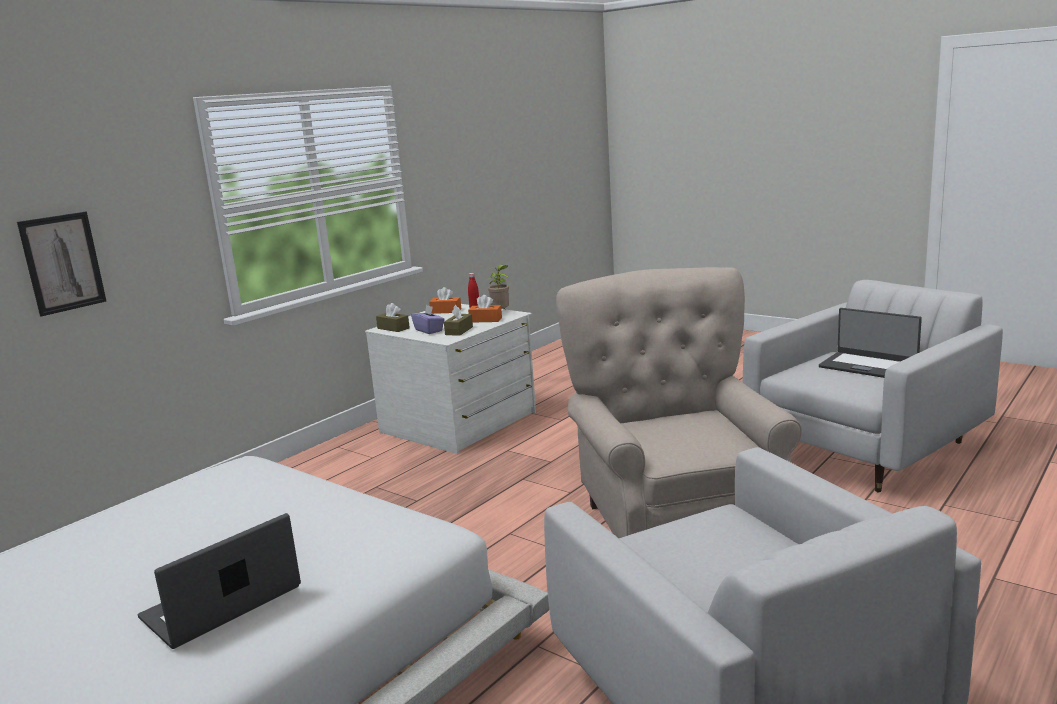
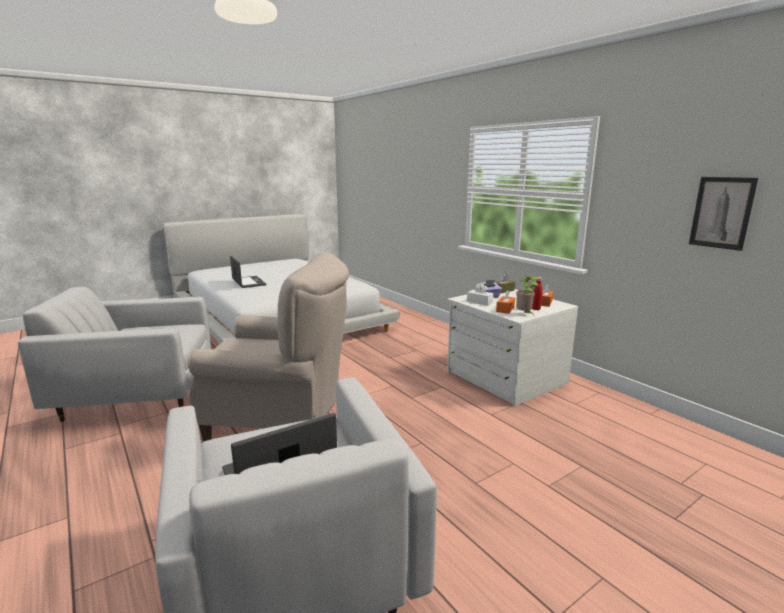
camera: 105 degrees right, 0 degrees up
picture [17,212,106,316] -> picture moved to [689,177,758,251]
brown tissue box [444,305,473,336] -> white tissue box [467,283,493,305]

